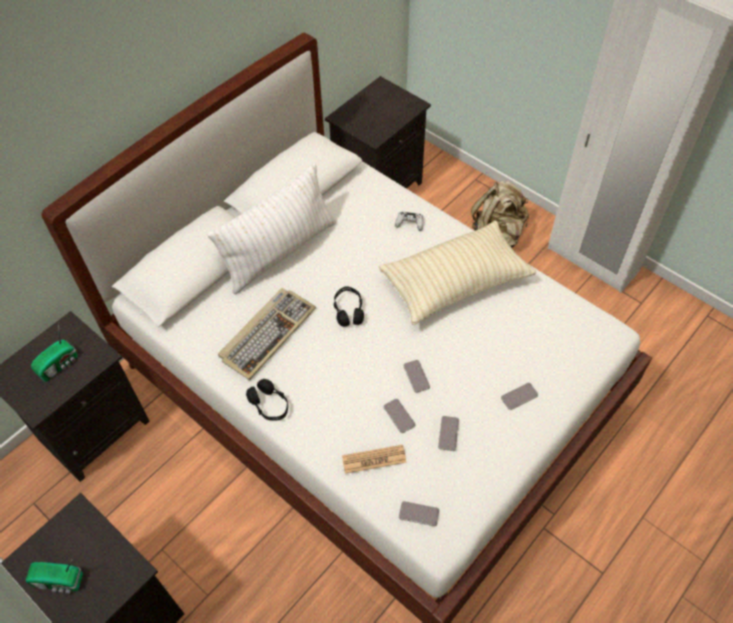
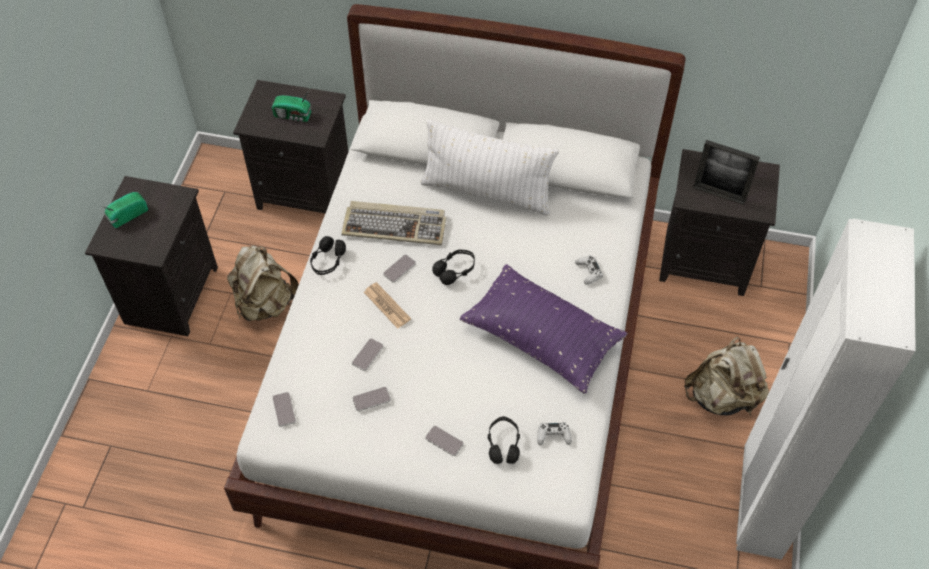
camera: 60 degrees right, 0 degrees up
radio [26,558,83,594] -> radio turned 75 degrees clockwise [102,192,148,228]
newspaper [342,445,407,474] -> newspaper moved to [364,282,411,329]
beige pillow [379,220,536,325] -> purple pillow [460,264,628,394]
phone [403,360,430,393] -> phone moved to [383,255,416,282]
none -> beige backpack [227,245,299,322]
none -> black headphones [488,416,520,464]
none -> white game controller [537,422,572,445]
none -> picture frame [693,140,760,205]

